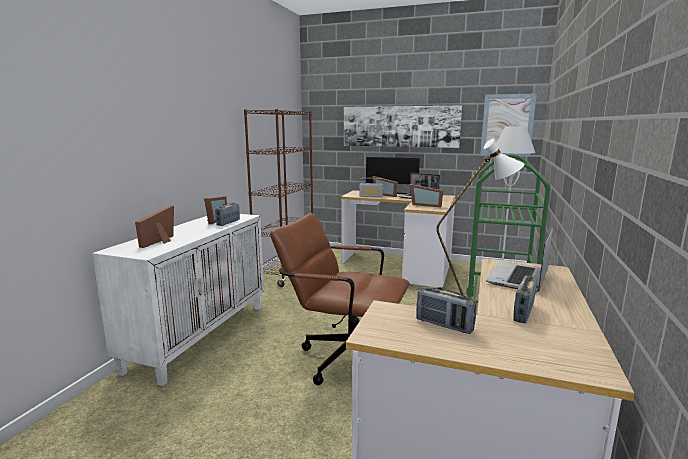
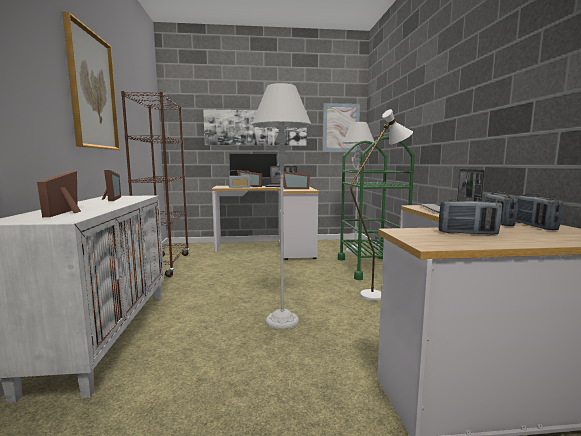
camera: 25 degrees left, 5 degrees down
radio [215,203,240,226] -> radio moved to [515,194,563,230]
brown office chair [270,213,409,385] -> grey floor lamp [252,83,311,329]
none -> picture [63,12,120,150]

